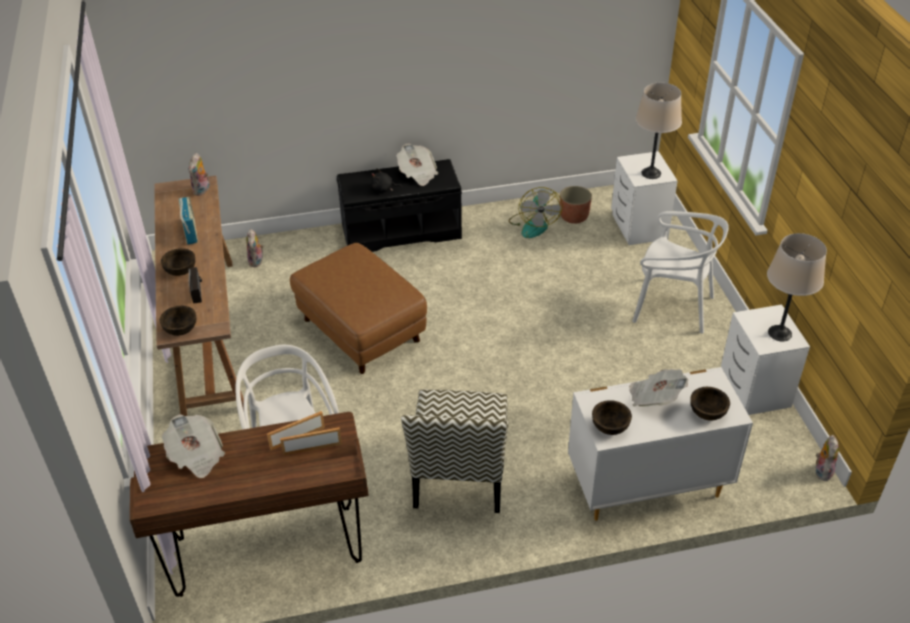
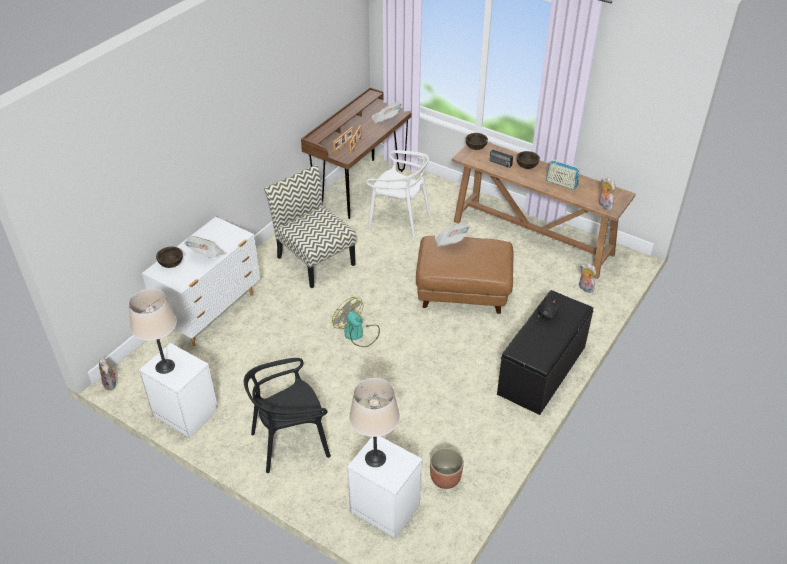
camera: 135 degrees right, 0 degrees up
newspaper [397,143,438,186] -> newspaper moved to [435,223,470,247]
fan [509,187,563,238] -> fan moved to [332,297,380,347]
brown bowl [592,400,632,435] -> none
white chair [632,211,729,333] -> black chair [244,358,331,473]

